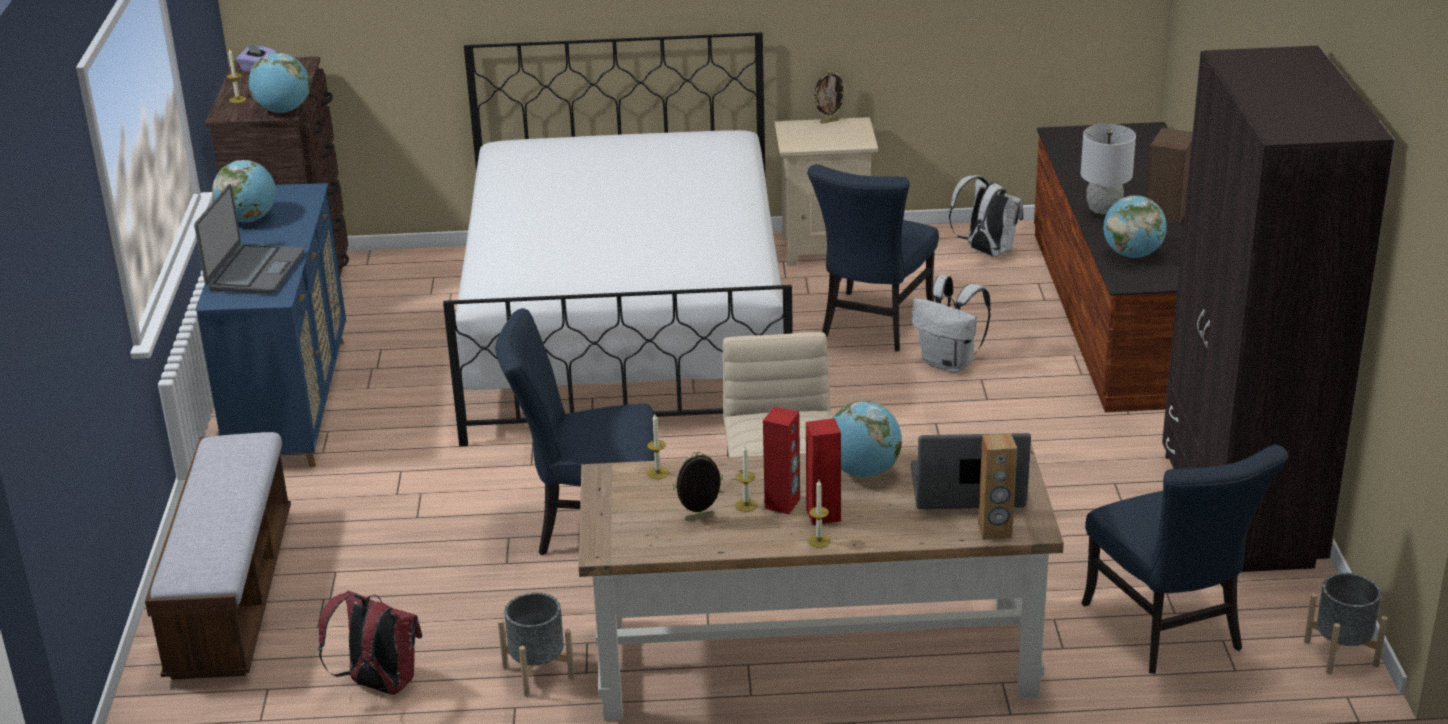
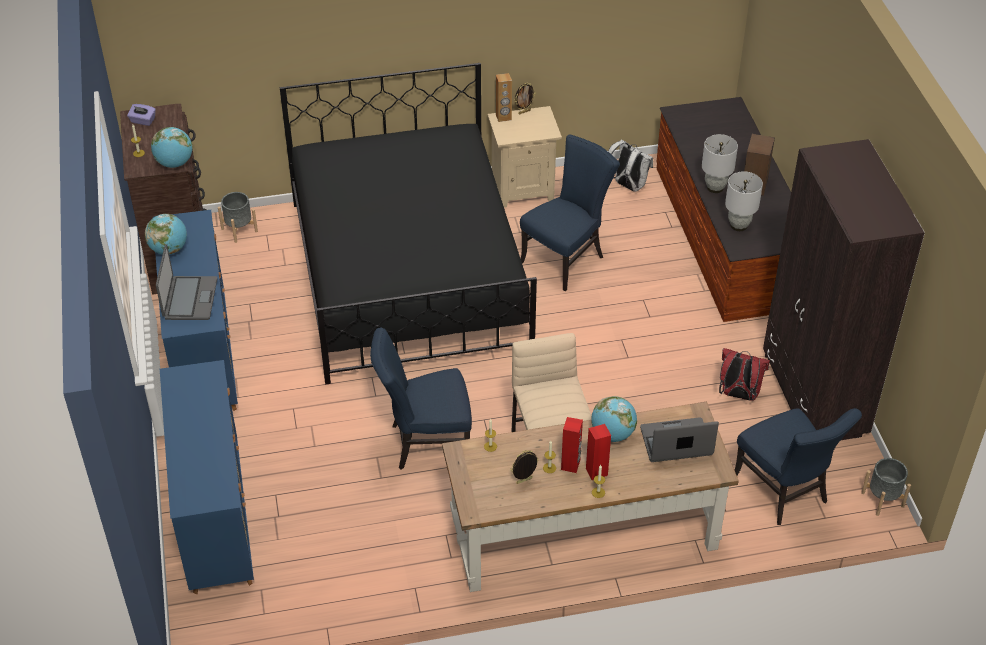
camera: 10 degrees left, 15 degrees up
bench [145,432,291,680] -> blue cabinet [160,360,254,595]
red backpack [318,591,422,695] -> red backpack moved to [719,348,770,401]
white bed [443,32,793,446] -> black bed [280,63,537,385]
grey planter [498,592,575,697] -> grey planter moved to [218,192,258,243]
blue chair [807,164,939,351] -> blue chair turned 150 degrees counterclockwise [520,135,620,291]
white backpack [912,275,991,373] -> none
brown speaker [978,433,1017,540] -> brown speaker moved to [496,73,512,122]
globe [1103,195,1167,258] -> white table lamp [725,171,763,231]

